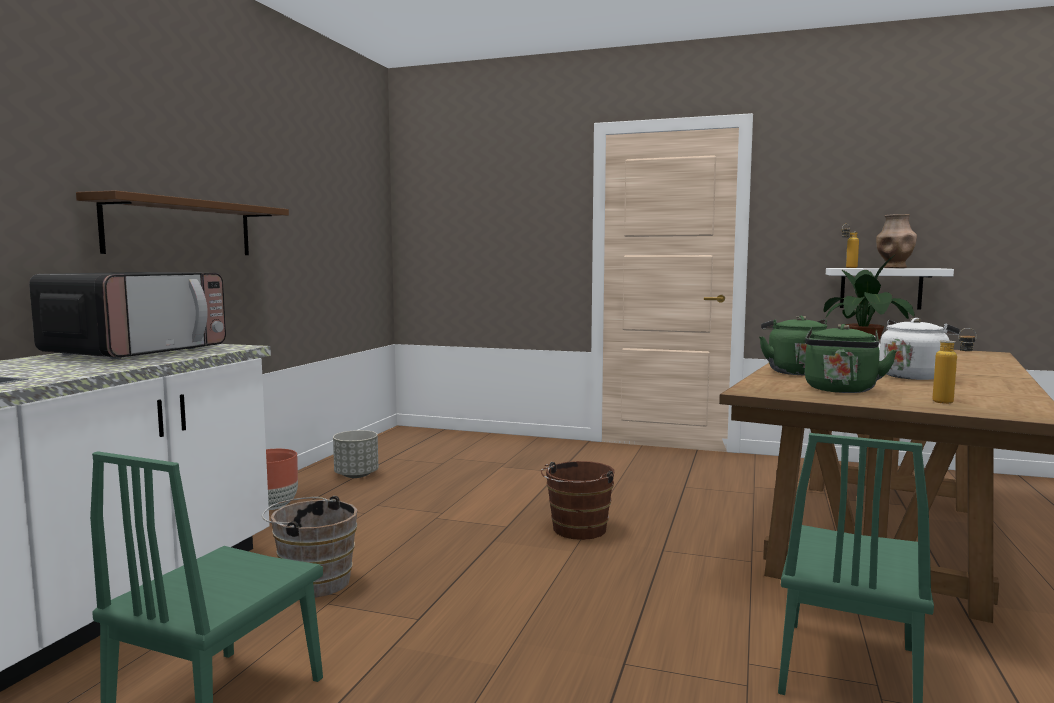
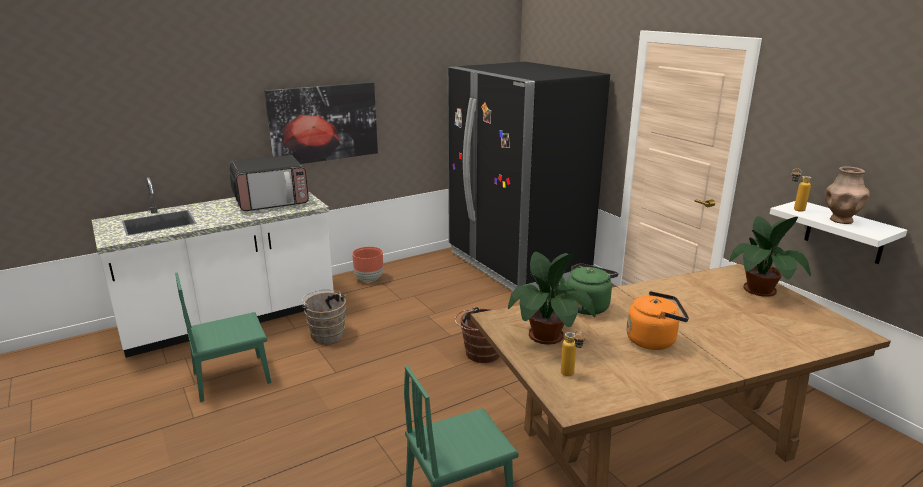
camera: 40 degrees right, 15 degrees up
brown shelf [76,190,289,255] -> picture [264,82,378,164]
grey planter [333,430,378,478] -> none
green kettle [805,324,897,393] -> potted plant [508,252,596,345]
white kettle [874,318,960,380] -> orange kettle [626,291,689,350]
none -> black fridge [447,62,610,291]

